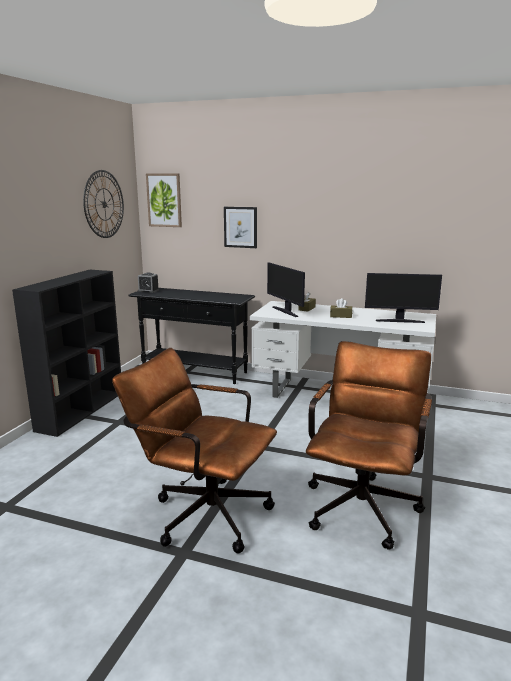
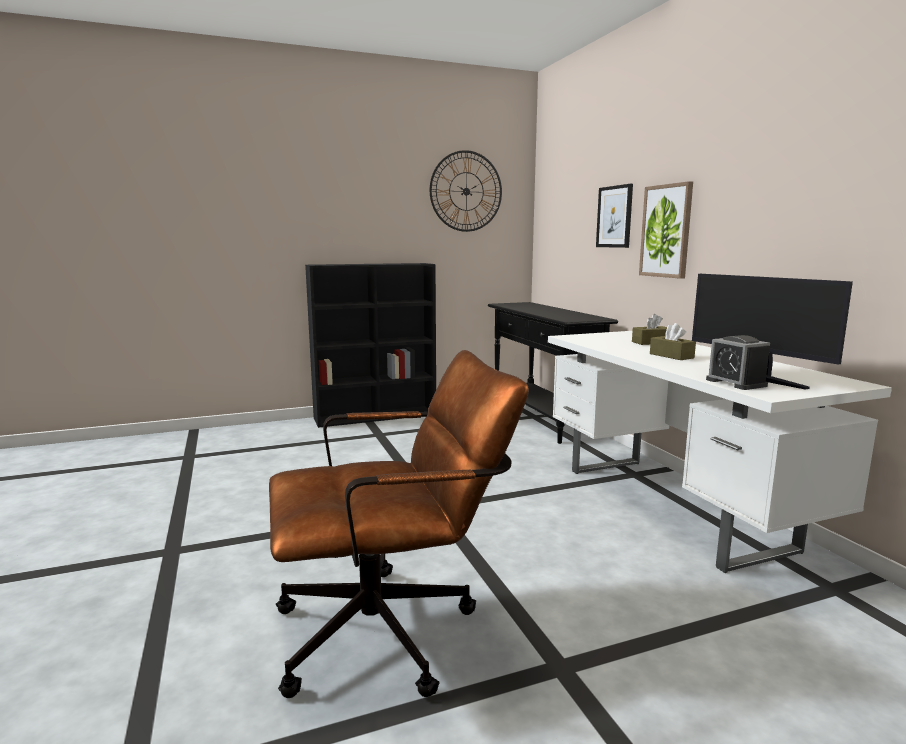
camera: 50 degrees right, 5 degrees down
brown office chair [112,348,277,554] -> none
alarm clock [138,273,159,293] -> alarm clock moved to [706,335,770,390]
picture [146,174,182,227] -> picture moved to [639,181,693,279]
monitor [267,263,305,317] -> none

